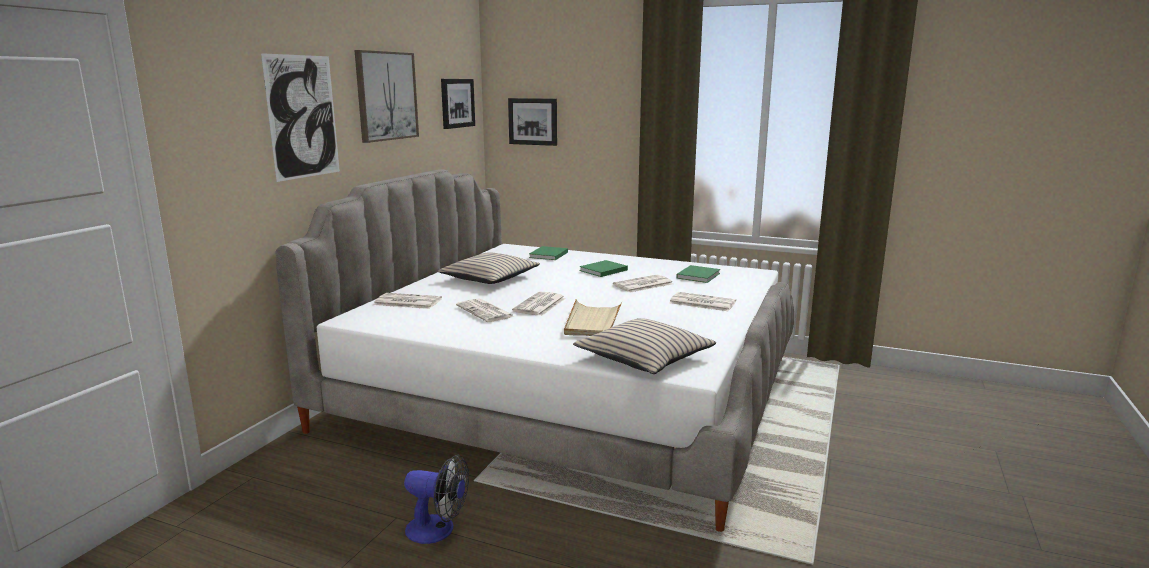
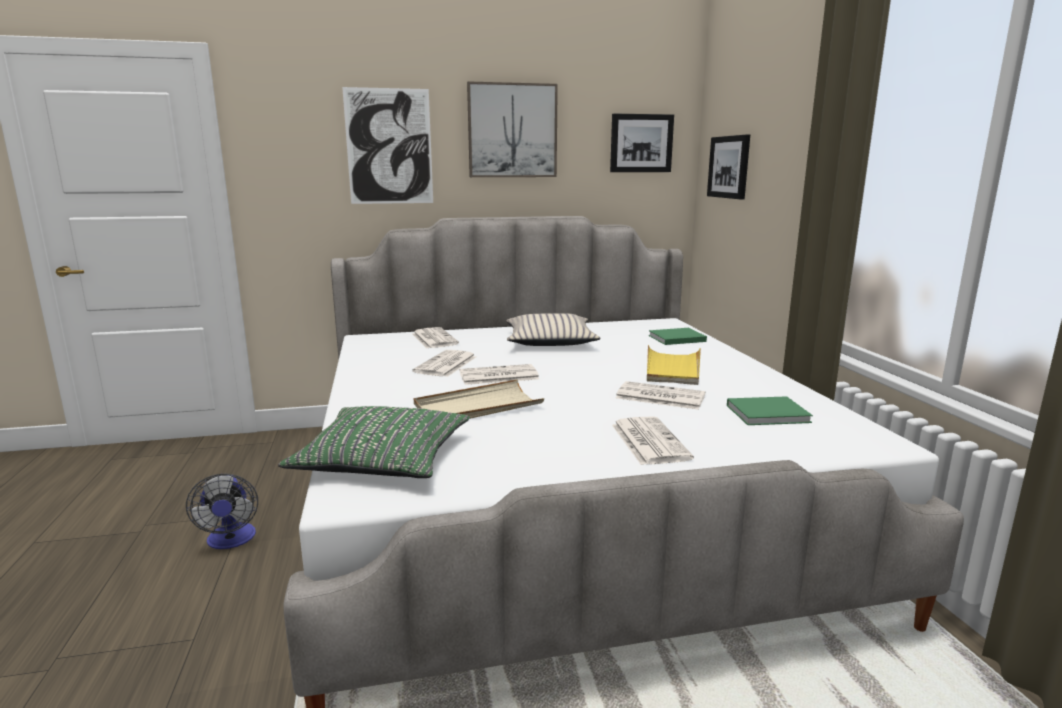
camera: 55 degrees right, 0 degrees up
beige pillow [573,318,716,374] -> green pillow [278,406,470,478]
green book [579,260,628,277] -> yellow tray [647,345,701,385]

